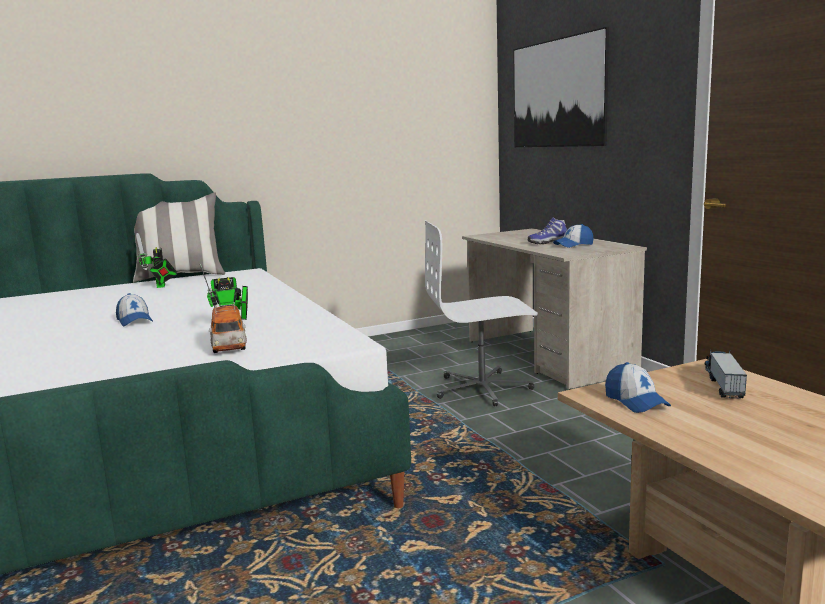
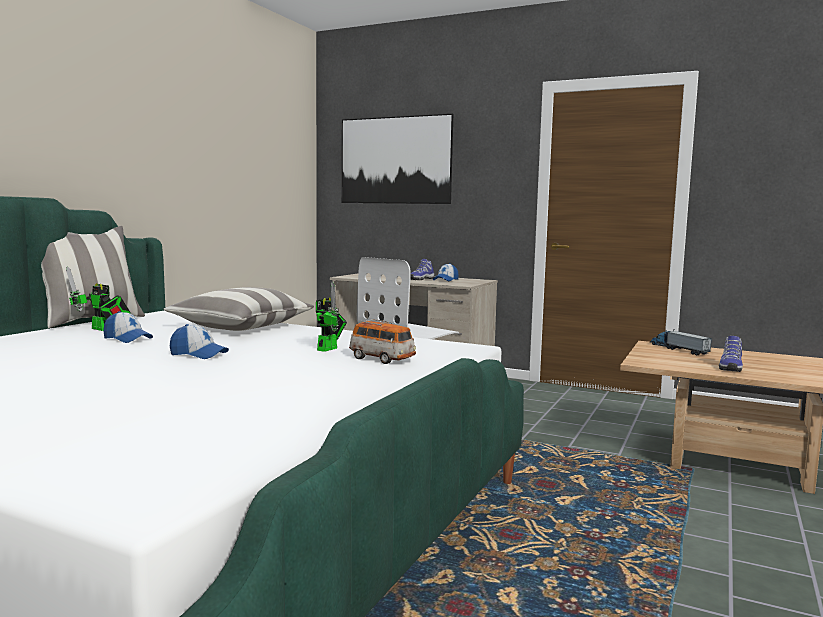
camera: 40 degrees left, 5 degrees down
cap [605,362,671,413] -> cap moved to [103,311,153,343]
none -> pillow [164,287,314,331]
none -> shoe [719,336,743,372]

